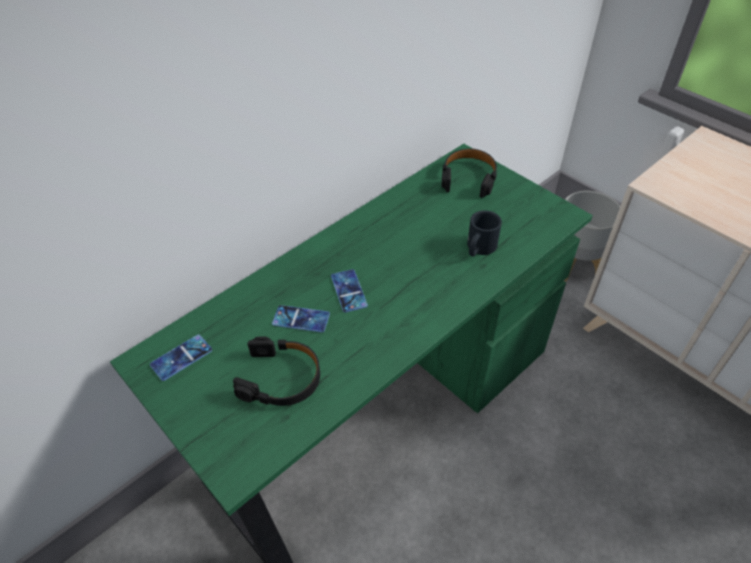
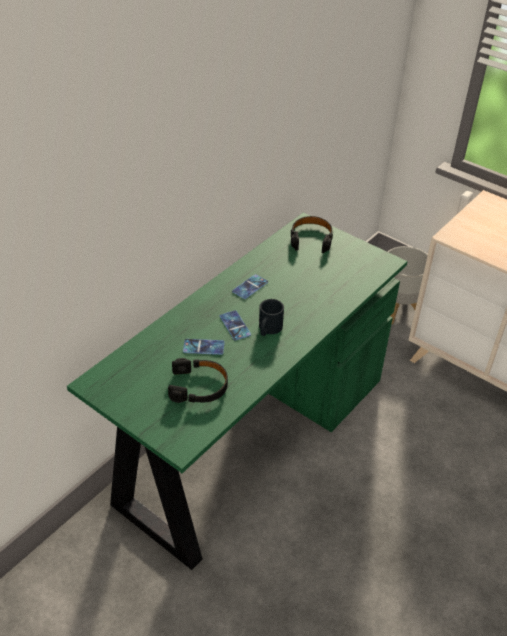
camera: 10 degrees left, 5 degrees down
phone [150,334,212,381] -> phone moved to [232,274,268,299]
black mug [467,210,502,257] -> black mug moved to [259,299,284,336]

